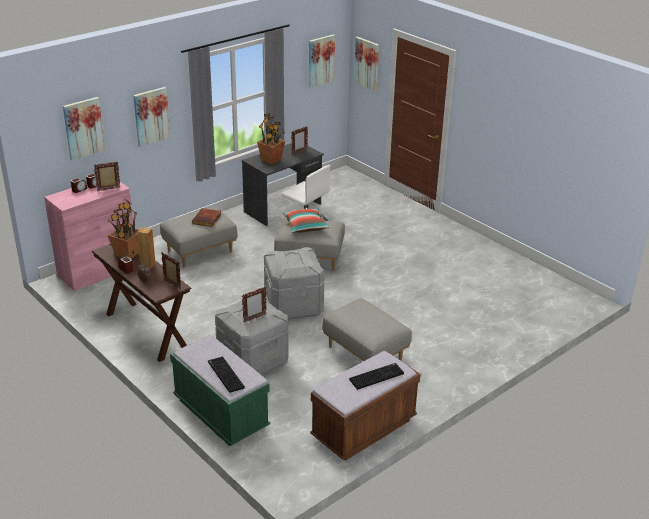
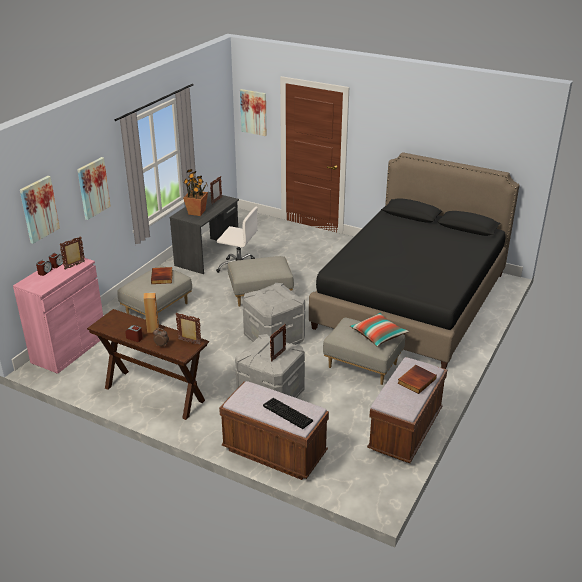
camera: 20 degrees left, 0 degrees up
potted plant [108,200,140,259] -> none
green bench [170,335,270,446] -> brown bench [219,381,329,480]
pillow [283,208,330,233] -> pillow moved to [350,313,409,347]
picture [309,34,335,88] -> none
keyboard [349,363,404,390] -> book [398,365,437,394]
none -> black bed [309,152,519,369]

